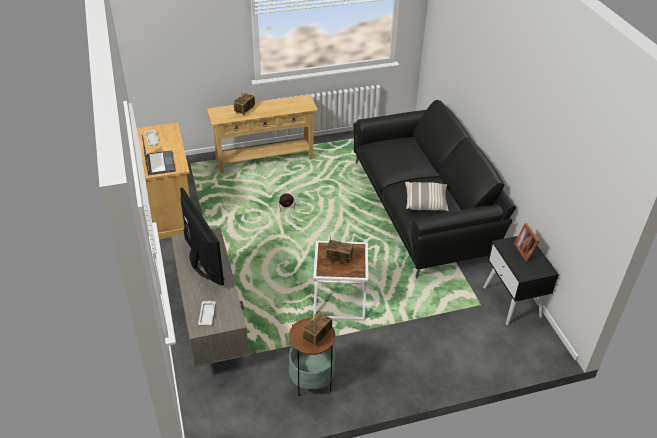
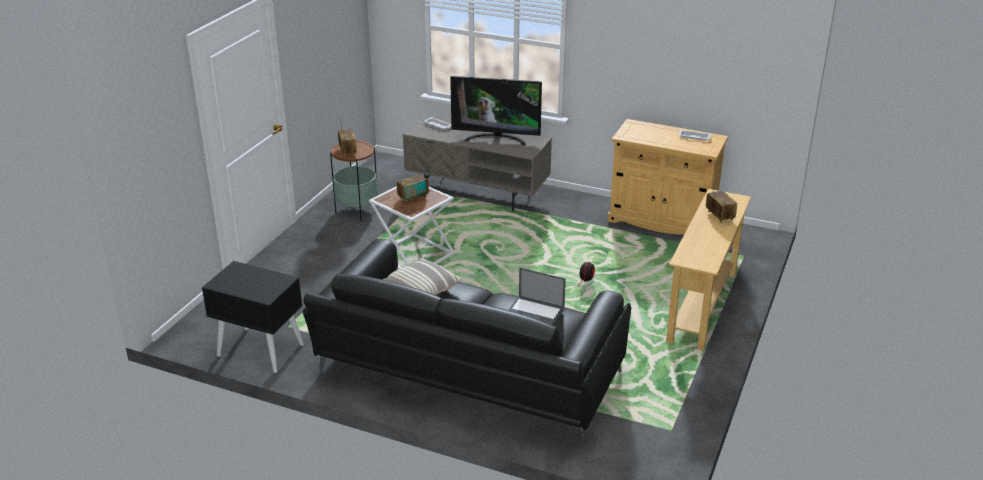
camera: 130 degrees right, 10 degrees down
laptop [142,135,176,175] -> laptop moved to [509,268,566,325]
picture frame [514,223,539,261] -> none

